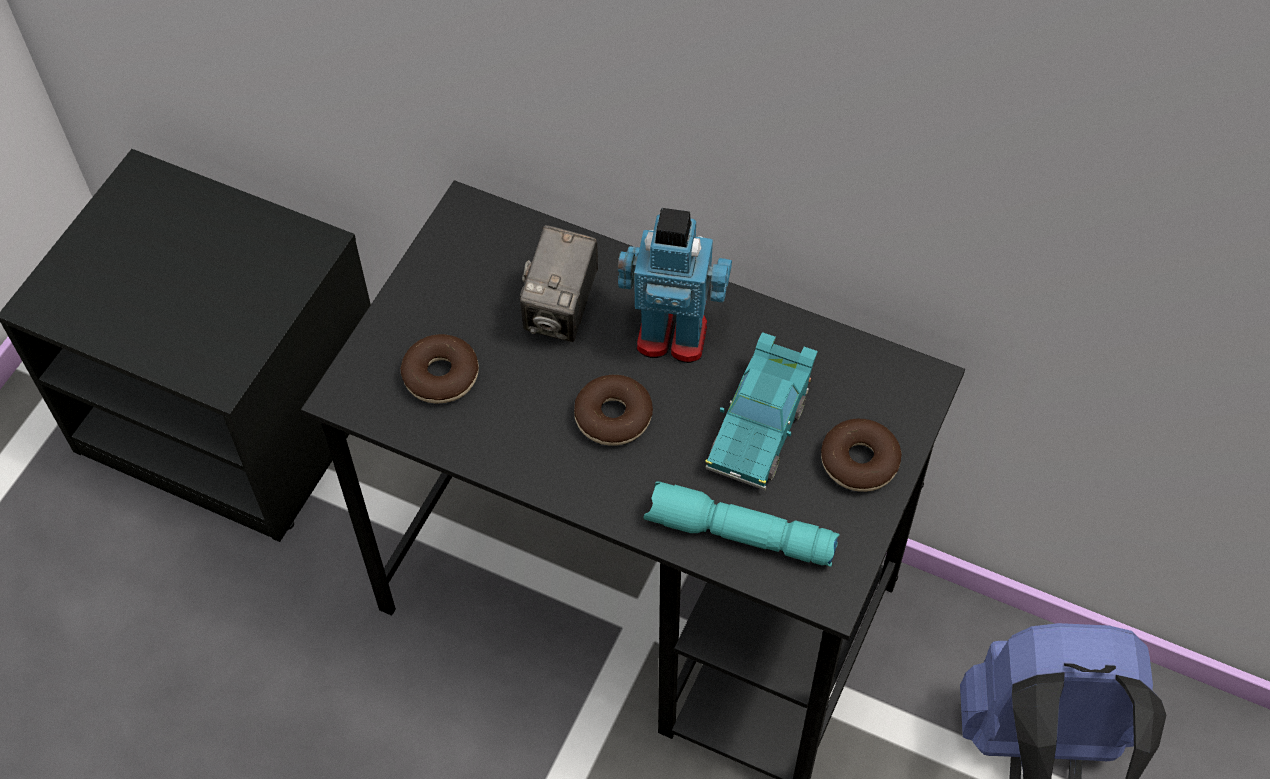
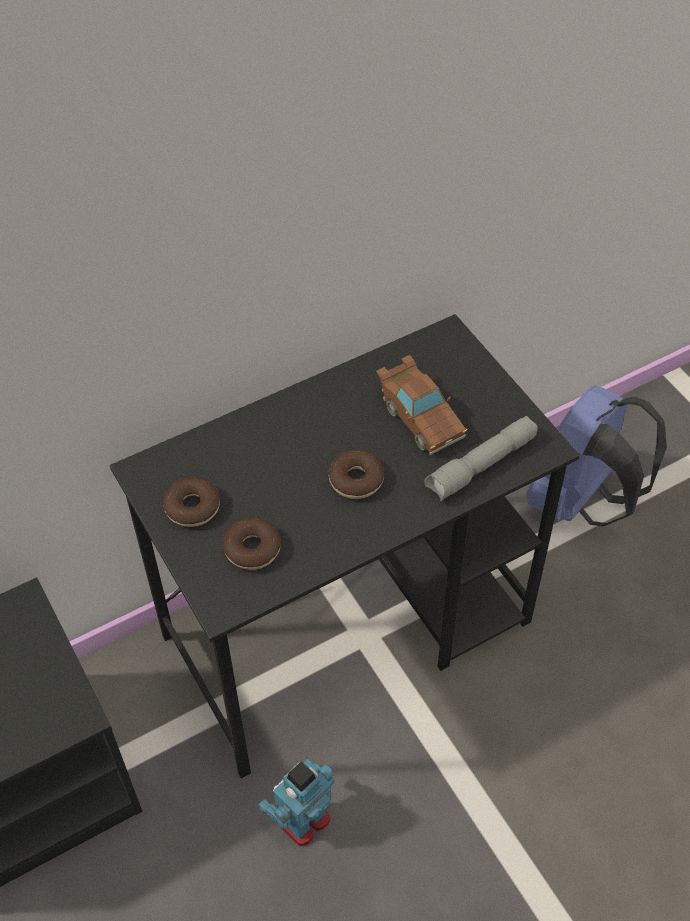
camera: 55 degrees left, 5 degrees down
camera [520,225,598,342] -> none
toy robot [618,208,732,363] -> toy robot moved to [258,759,334,846]
turquoise flashlight [643,481,840,566] -> grey flashlight [424,416,538,501]
turquoise toy car [705,332,818,490] -> brown toy car [376,355,467,455]
donut [821,419,902,492] -> donut moved to [163,477,220,527]

